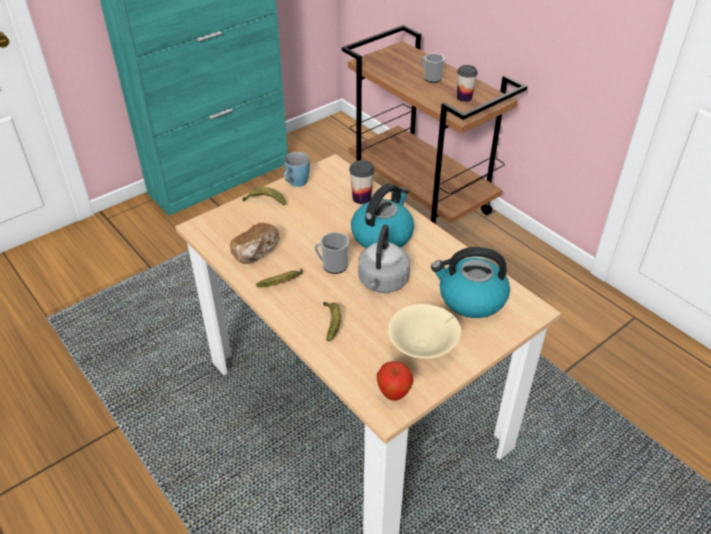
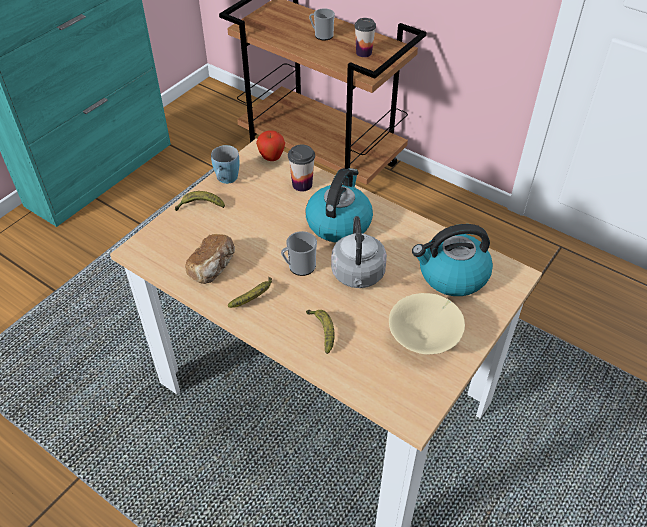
camera: 15 degrees left, 5 degrees up
apple [377,361,413,401] -> apple moved to [256,130,285,161]

